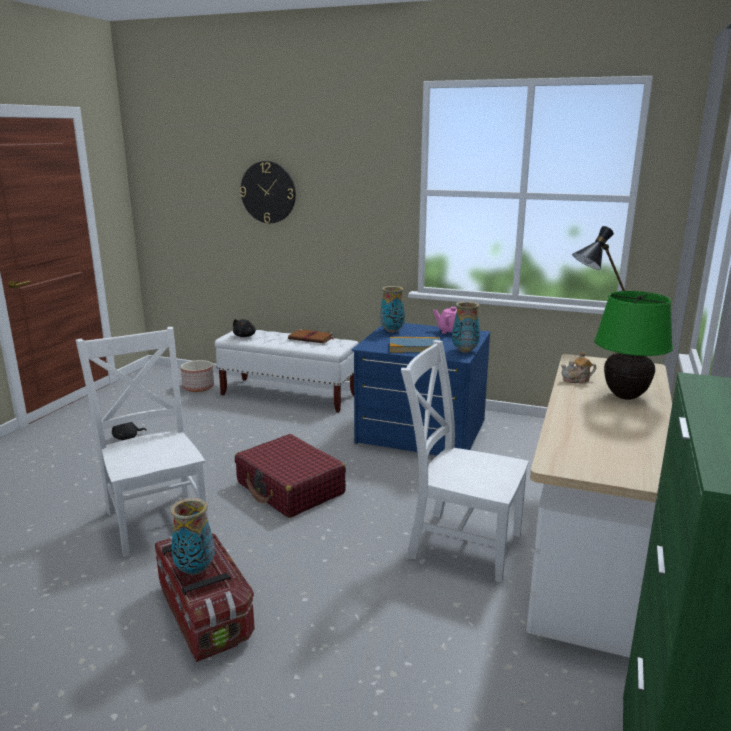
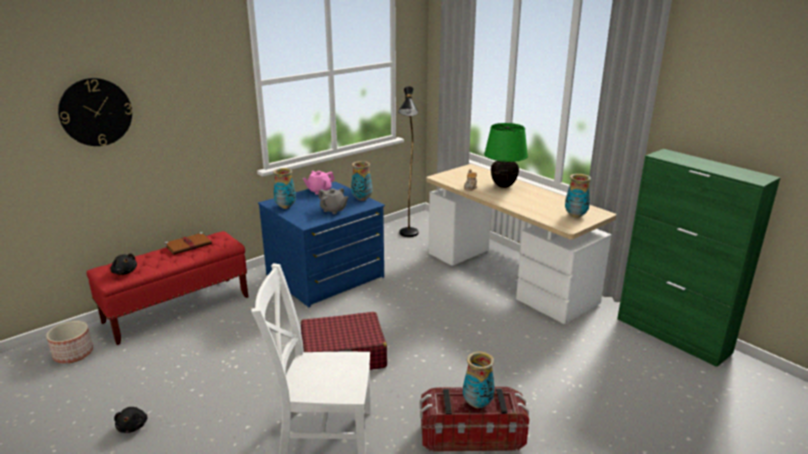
camera: 60 degrees left, 5 degrees up
white bench [215,330,359,413] -> red bench [87,231,248,345]
book [390,337,441,353] -> grey teapot [318,188,348,214]
white chair [401,340,529,583] -> none
none -> vase [565,174,591,218]

